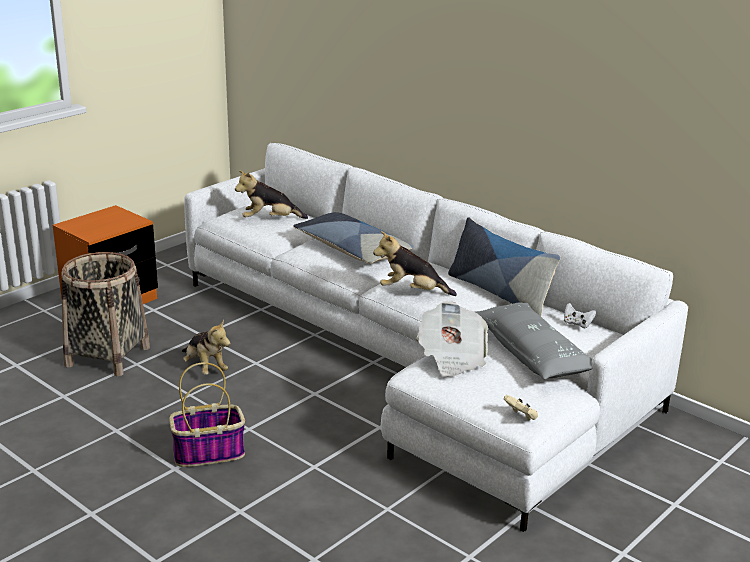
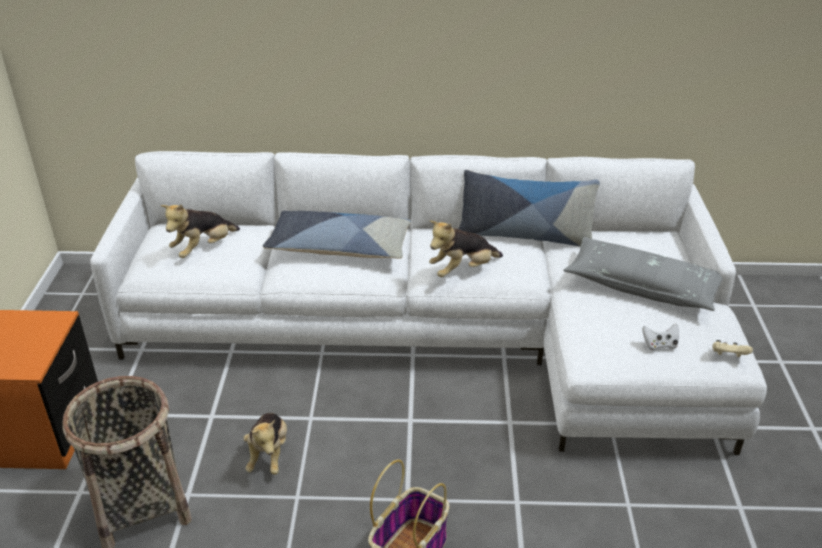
camera: 40 degrees left, 10 degrees up
plush toy [182,319,231,375] -> plush toy turned 75 degrees clockwise [243,413,287,475]
newspaper [417,301,488,377] -> none
white game controller [564,303,596,328] -> white game controller moved to [642,324,679,351]

